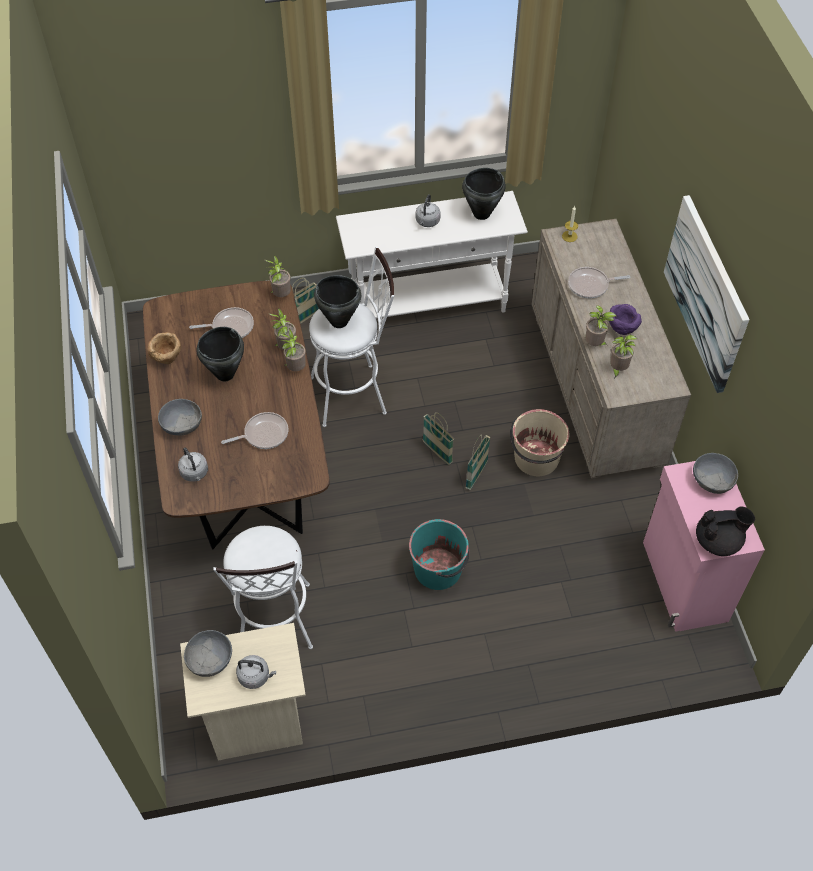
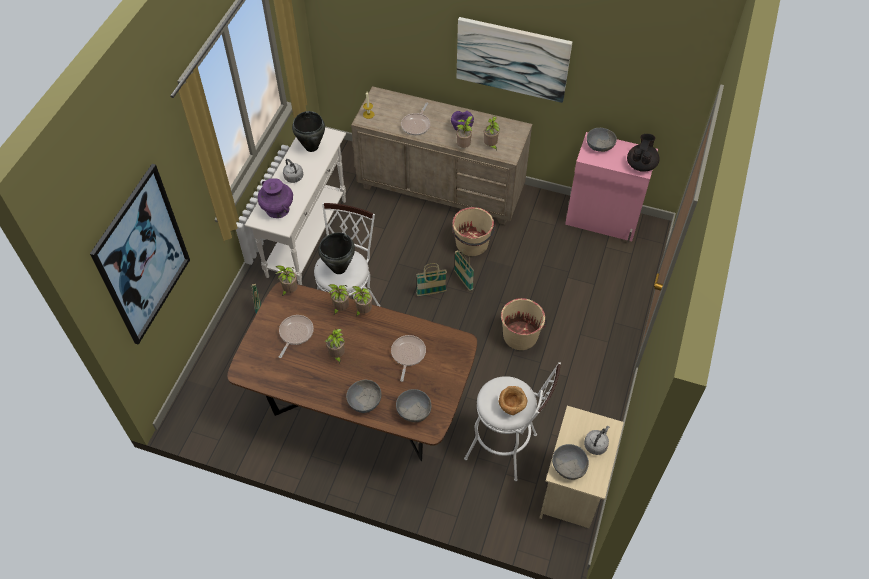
camera: 60 degrees left, 0 degrees up
brown bowl [147,332,181,364] -> brown bowl moved to [498,386,528,415]
grey kettle [178,447,208,482] -> grey bowl [396,389,431,422]
black cooking pot [196,327,244,381] -> potted plant [325,329,345,364]
turquoise bucket [409,519,470,590] -> beige bucket [501,298,547,350]
none -> picture [90,164,190,345]
none -> purple vase [258,179,293,218]

